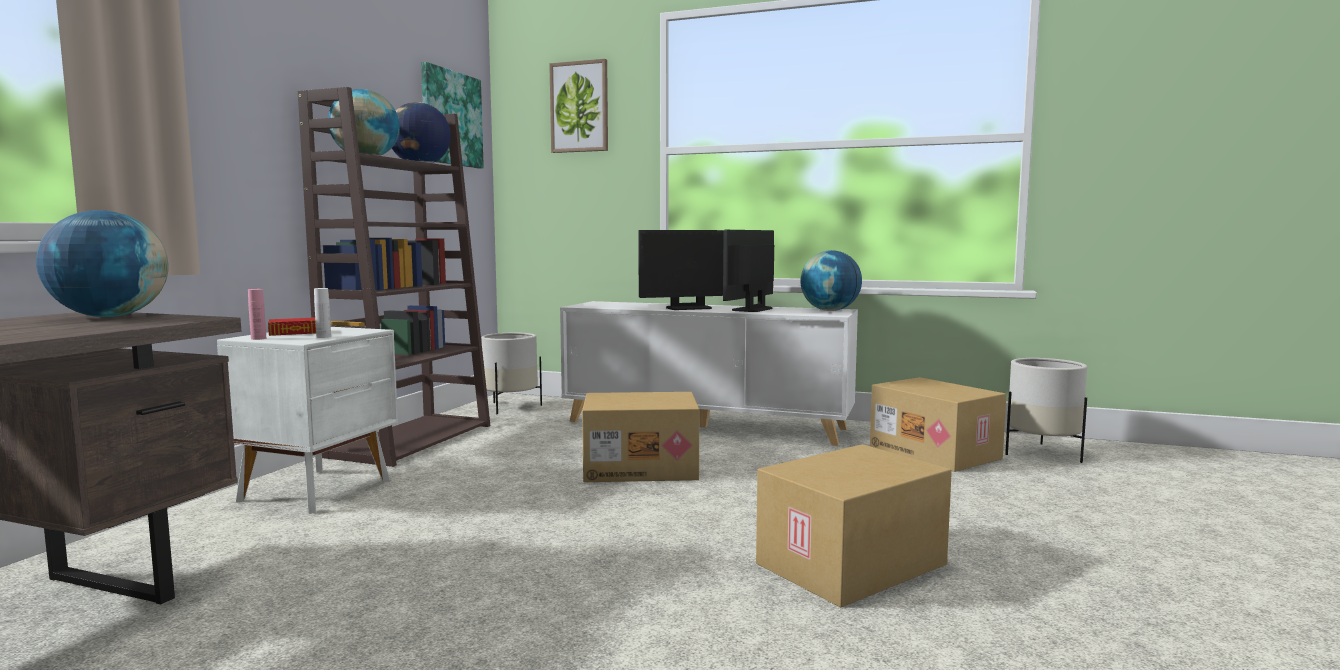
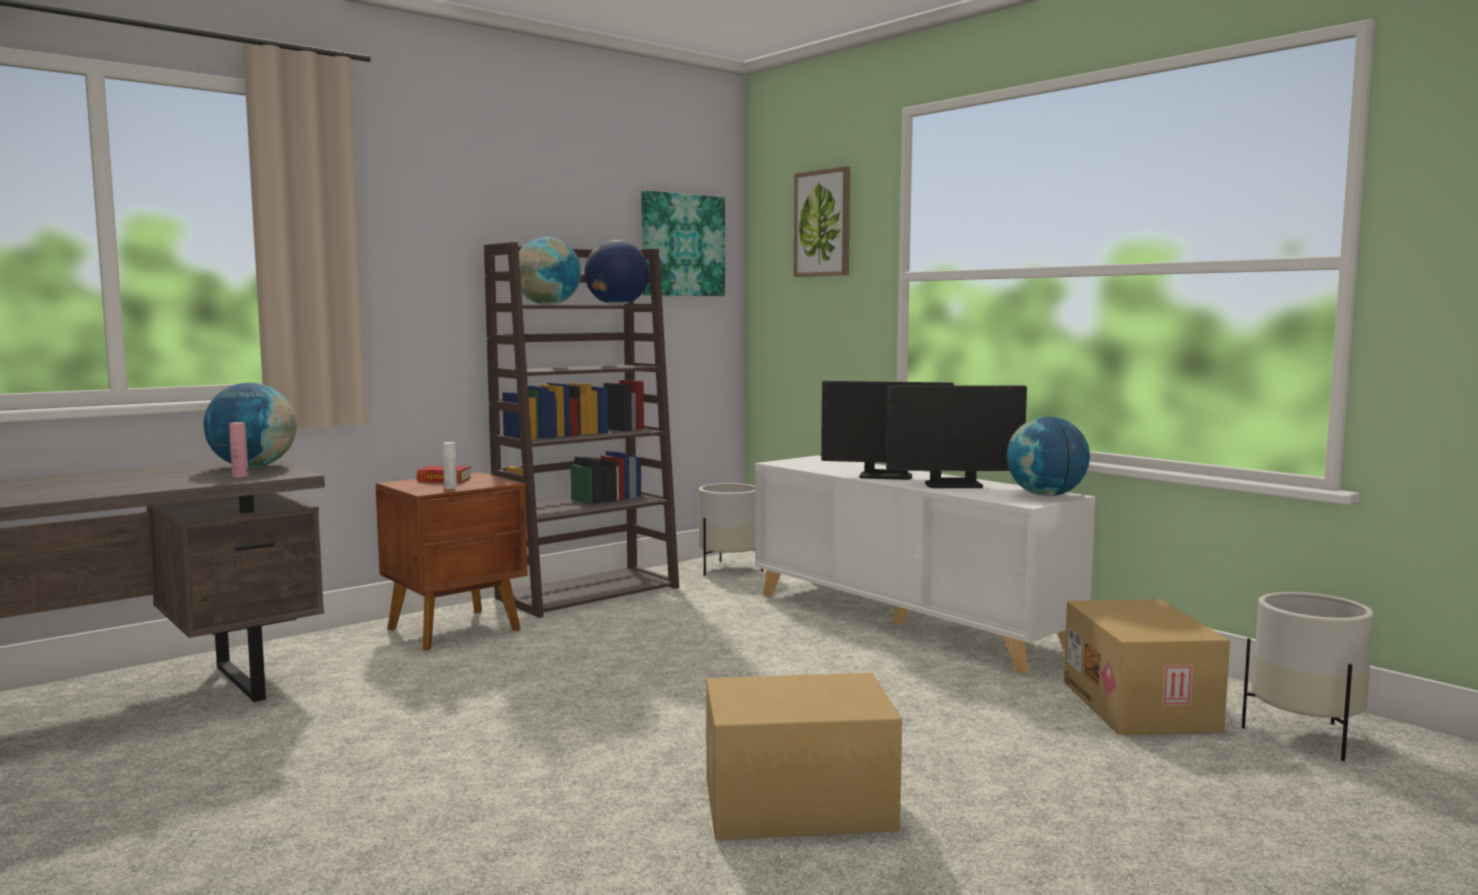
camera: 30 degrees right, 0 degrees up
white nightstand [217,327,398,514] -> brown nightstand [376,472,528,651]
pink bottle [248,289,266,340] -> pink bottle moved to [229,422,249,477]
cardboard box [582,392,699,482] -> none
monitor [723,230,774,312] -> monitor turned 150 degrees counterclockwise [886,385,1027,488]

